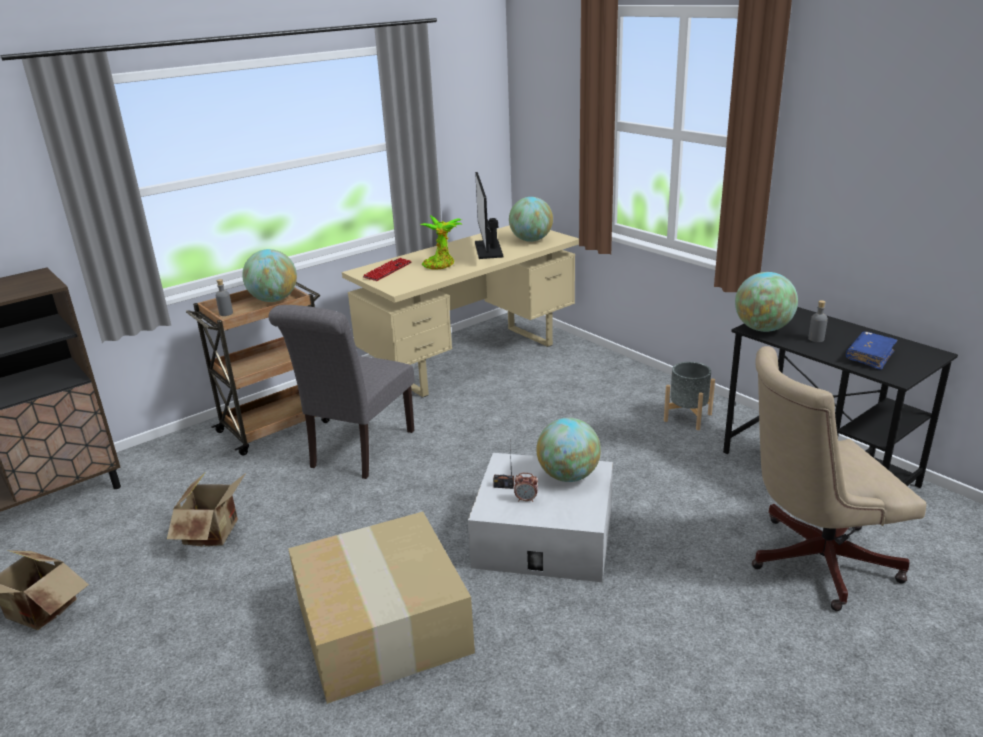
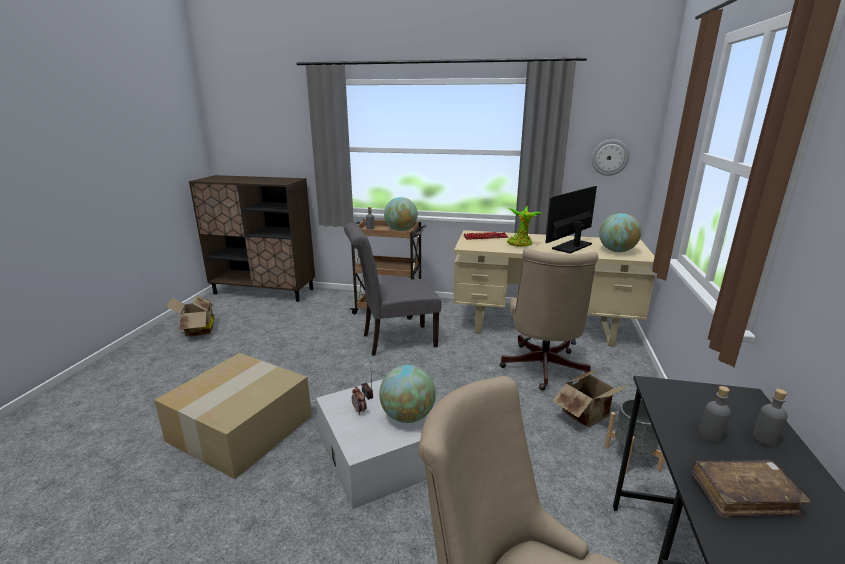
camera: 50 degrees right, 5 degrees down
cardboard box [167,473,246,547] -> cardboard box moved to [552,370,630,428]
globe [735,272,798,332] -> none
blue book [846,331,898,370] -> brown book [692,460,811,518]
none -> beige office chair [500,248,598,390]
none -> wall clock [592,139,629,176]
none -> grey bottle [753,389,788,446]

